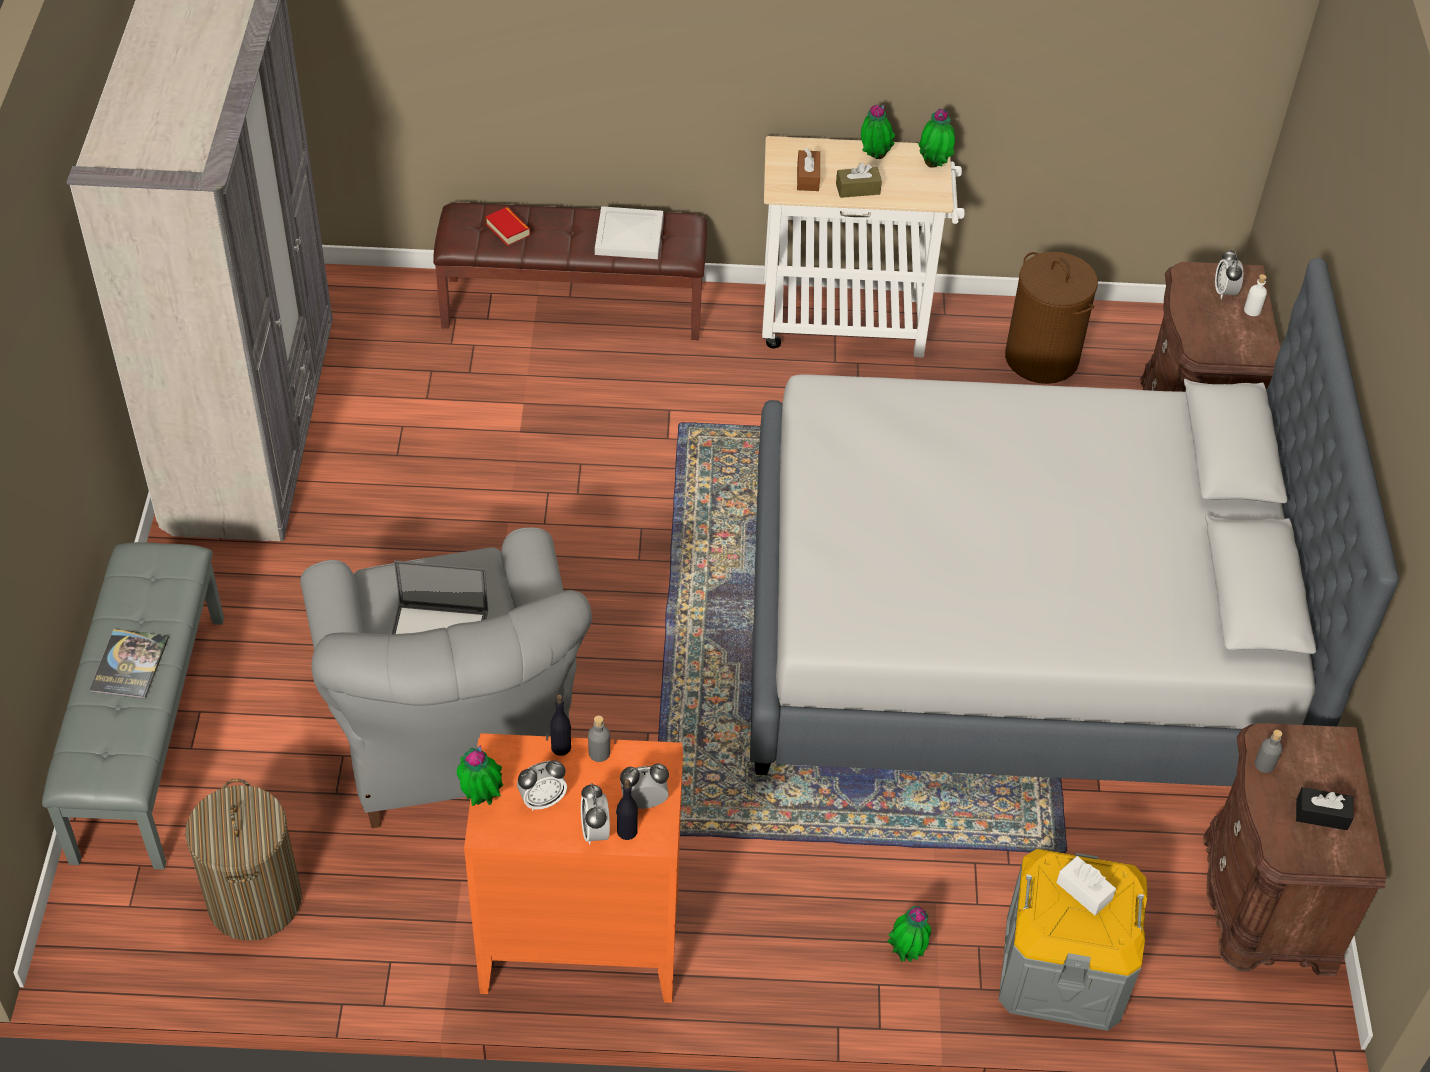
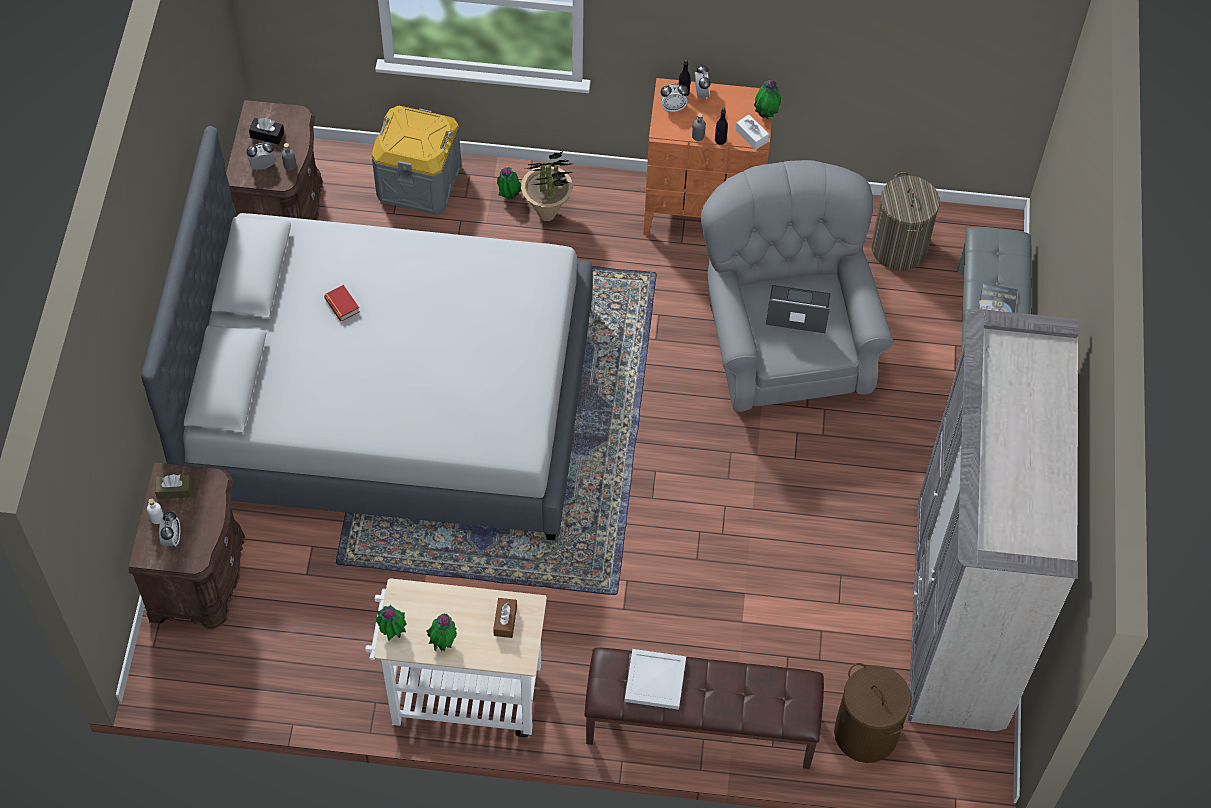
camera: 175 degrees left, 10 degrees up
book [485,207,531,246] -> book moved to [324,285,360,321]
alarm clock [517,760,567,811] -> alarm clock moved to [246,142,276,170]
brown tissue box [836,162,882,198] -> brown tissue box moved to [155,474,191,499]
brown laundry basket [1005,252,1098,384] -> brown laundry basket moved to [834,663,911,763]
white tissue box [1056,856,1116,915] -> white tissue box moved to [736,115,769,150]
none -> potted plant [521,151,573,221]

